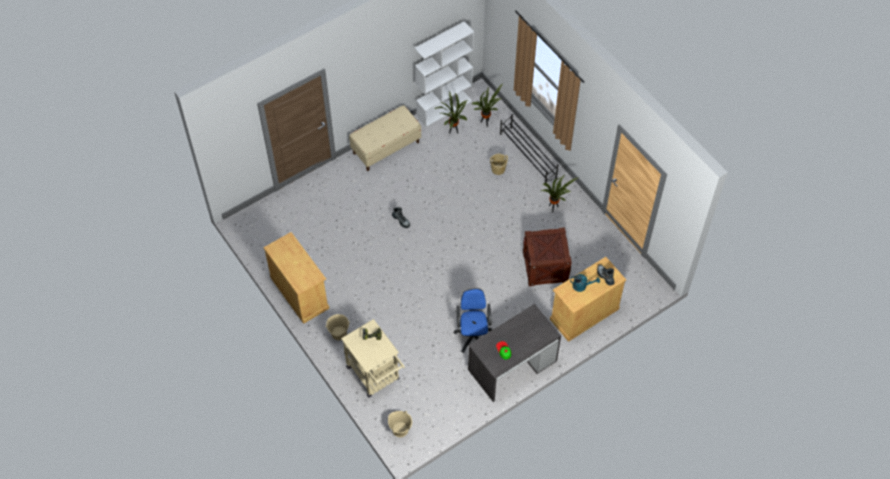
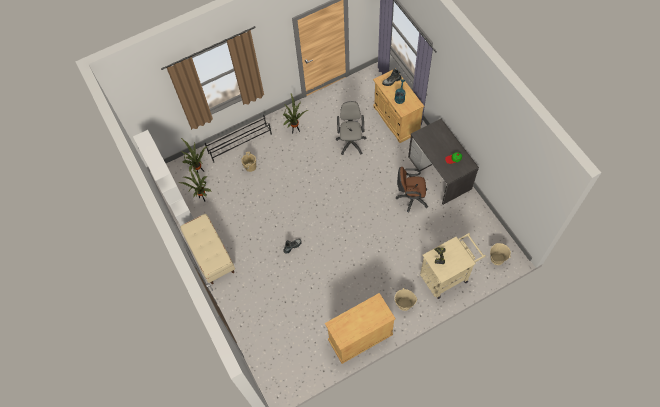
camera: 80 degrees left, 5 degrees up
blue office chair [454,288,492,353] -> brown office chair [396,167,428,212]
crate [523,227,572,286] -> grey office chair [336,101,366,155]

